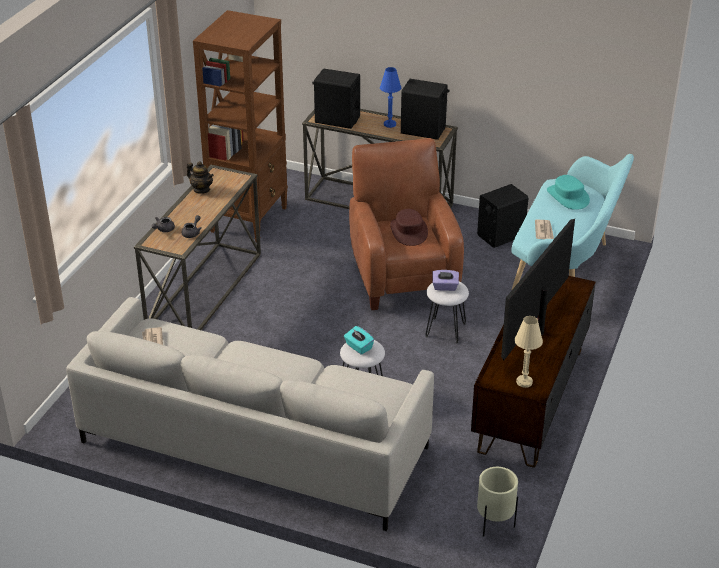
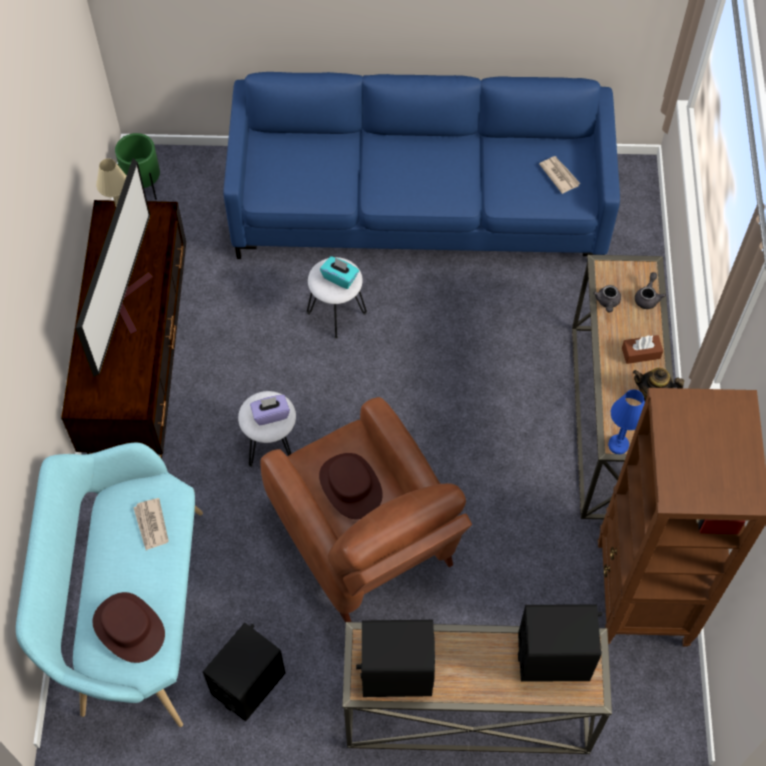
camera: 160 degrees right, 25 degrees up
grey sofa [67,297,434,531] -> blue sofa [224,72,620,259]
blue table lamp [380,67,401,128] -> blue table lamp moved to [608,389,645,454]
beige planter [477,467,518,537] -> green planter [115,133,160,200]
turquoise hat [547,175,590,210] -> brown hat [92,592,165,663]
none -> brown tissue box [622,335,663,364]

